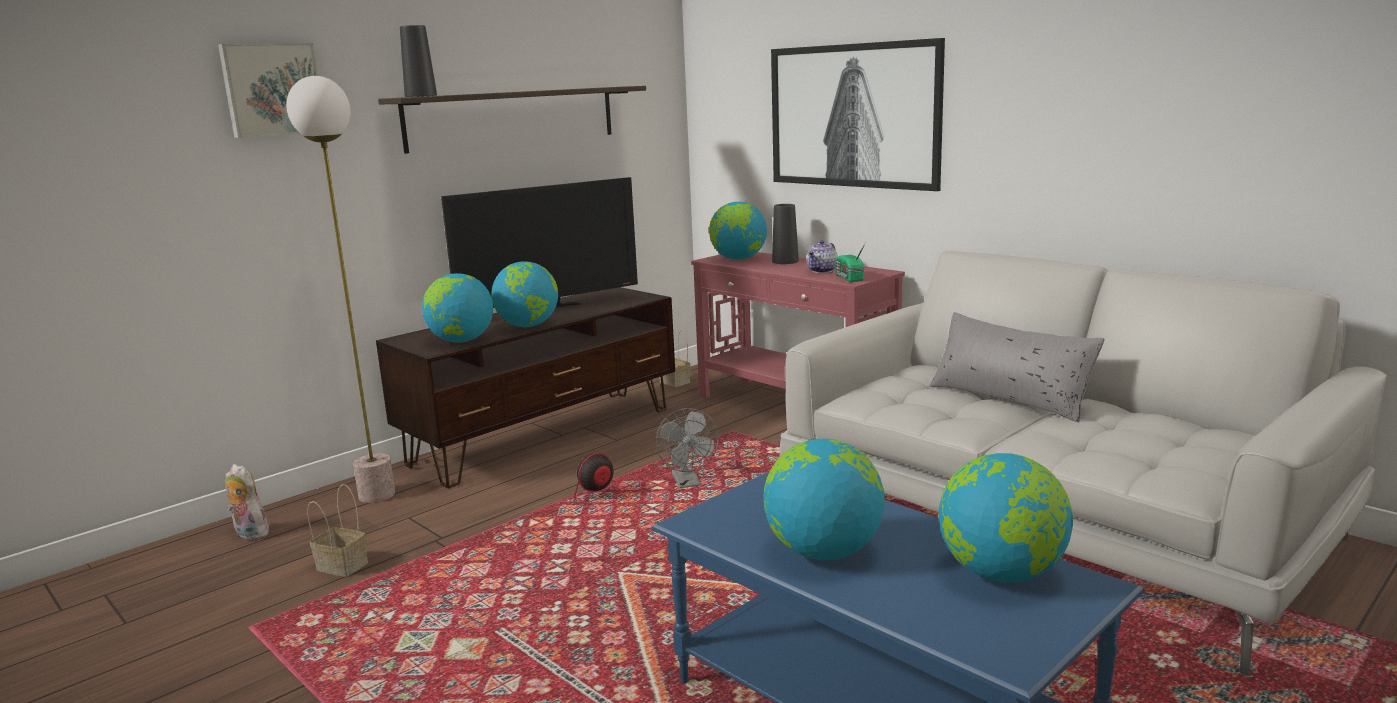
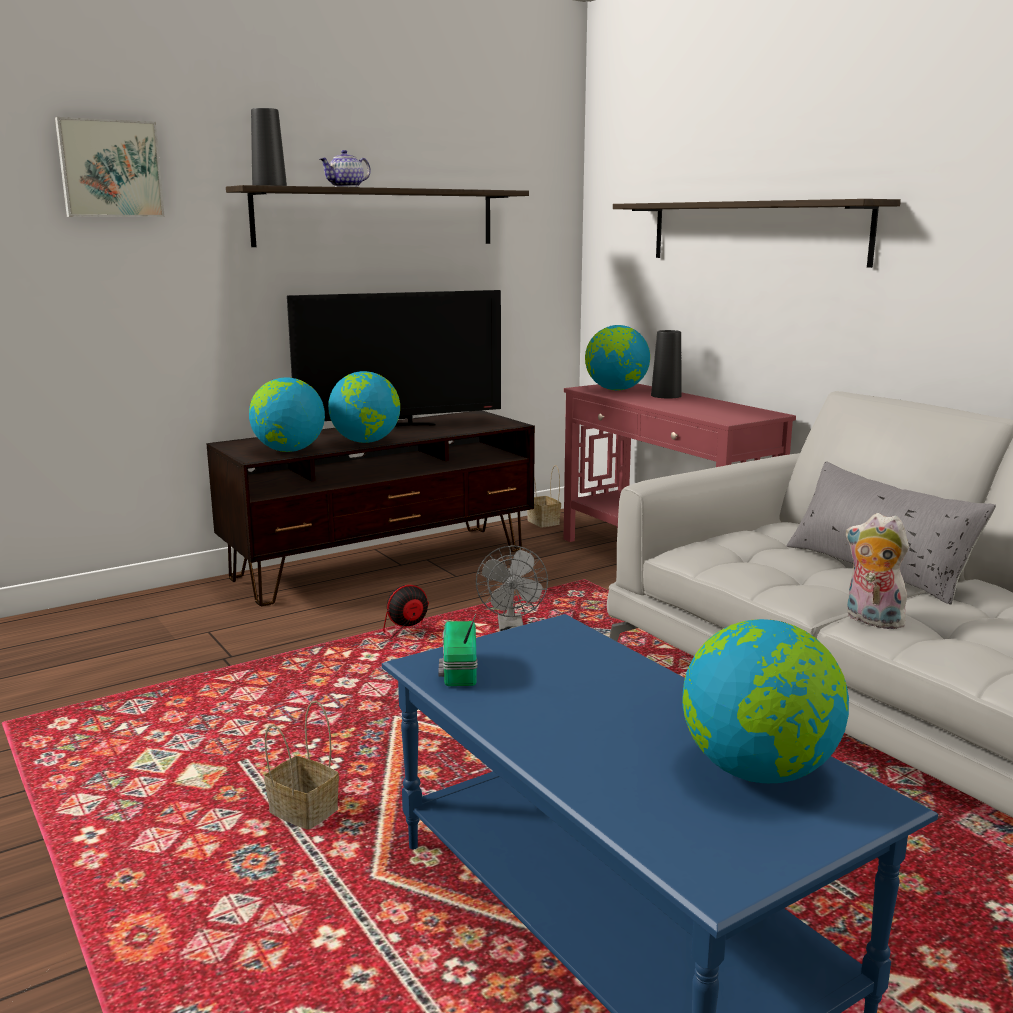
camera: 10 degrees right, 0 degrees up
plush toy [225,464,269,541] -> plush toy moved to [845,513,909,629]
floor lamp [286,76,395,503] -> none
basket [307,484,368,577] -> basket moved to [264,701,339,830]
globe [763,439,885,560] -> none
picture [771,38,945,191] -> shelf [613,199,901,268]
teapot [806,240,838,273] -> teapot moved to [320,150,371,187]
radio [835,242,866,282] -> radio moved to [438,614,478,686]

